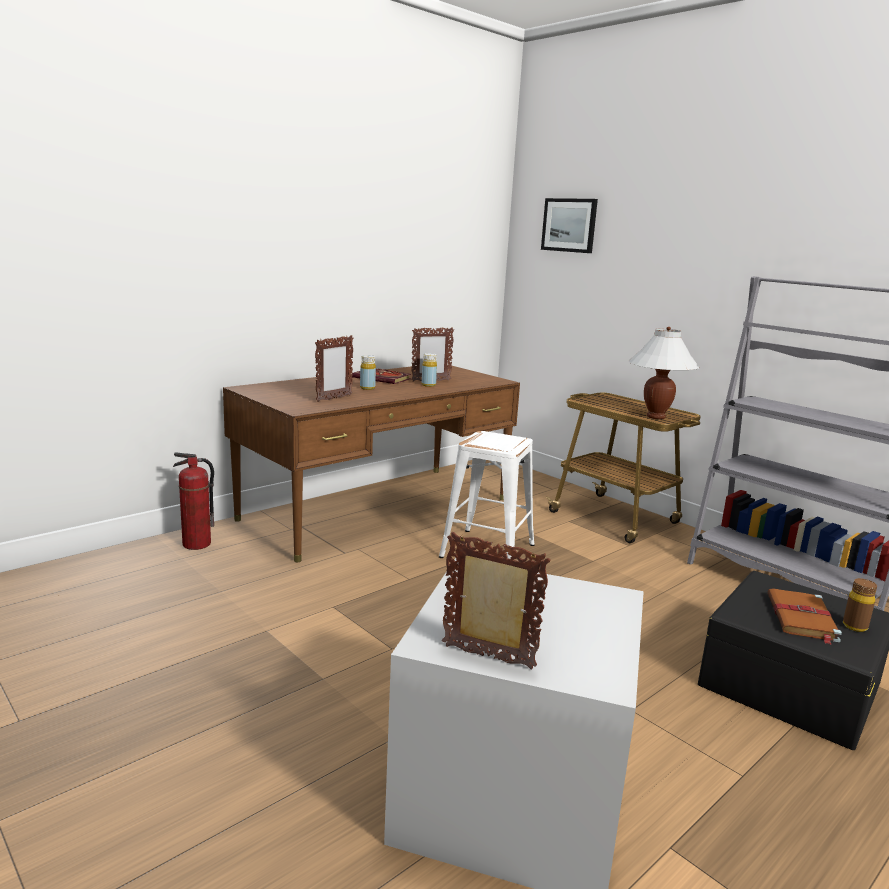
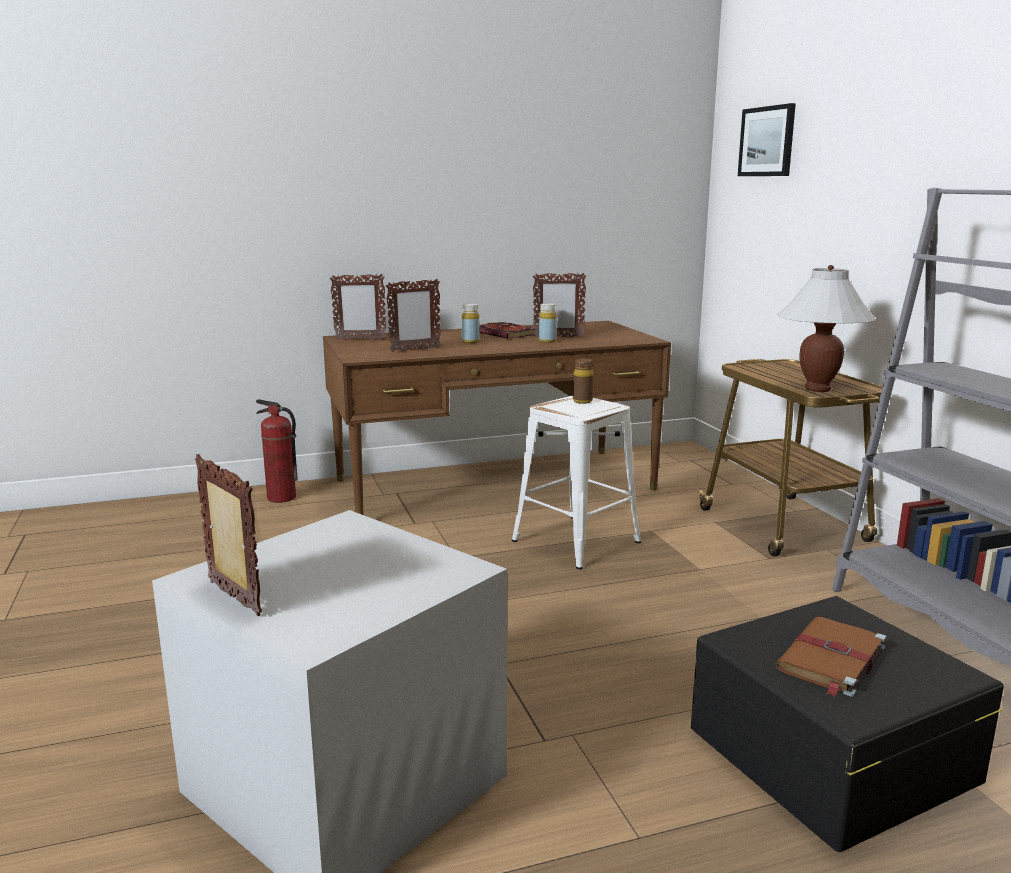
camera: 25 degrees right, 0 degrees up
brown bottle [843,578,877,632] -> brown bottle moved to [573,358,593,404]
none -> picture frame [330,274,387,340]

